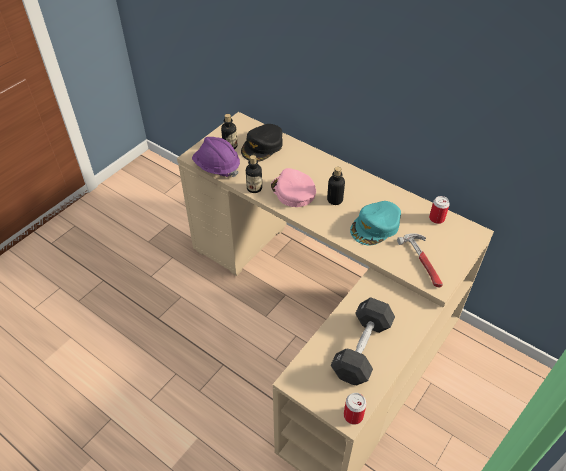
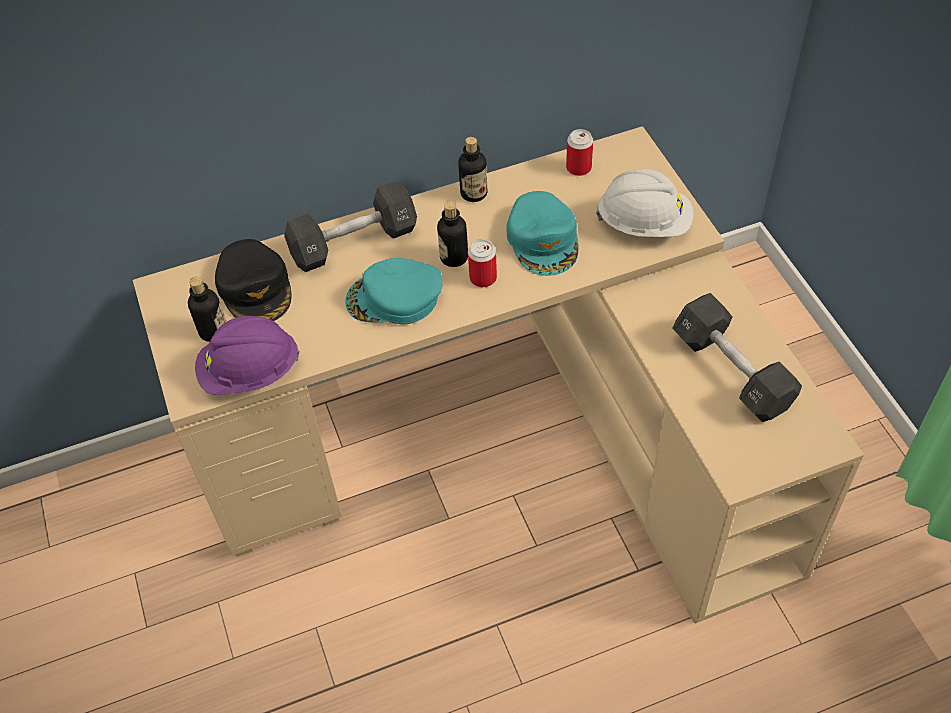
camera: 55 degrees left, 5 degrees up
bottle [246,155,262,193] -> bottle moved to [458,137,487,202]
pink cap [271,168,316,207] -> turquoise cap [345,258,442,325]
can [344,393,367,425] -> can moved to [468,239,497,287]
hammer [397,233,443,288] -> white hard hat [596,169,693,237]
none -> black dumbbell [284,181,417,272]

